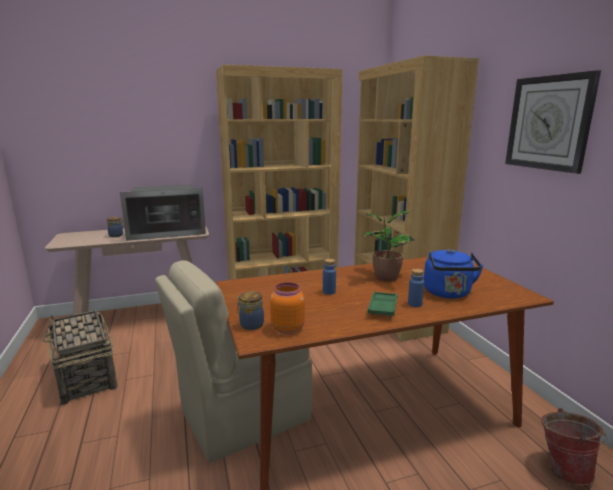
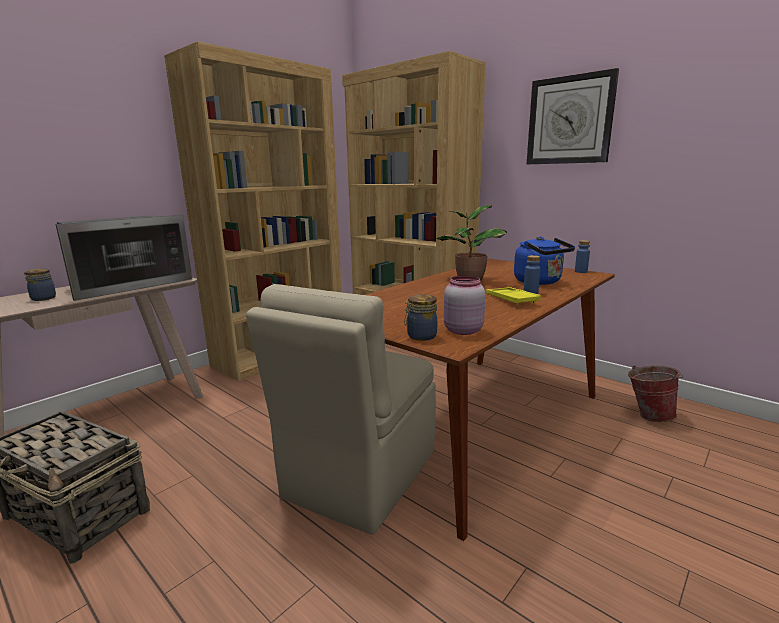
camera: 30 degrees left, 0 degrees up
orange jar [270,282,305,334] -> pink jar [444,275,485,335]
blue bottle [323,259,336,295] -> blue bottle moved to [575,240,590,273]
green tray [368,291,397,317] -> yellow tray [486,287,541,305]

